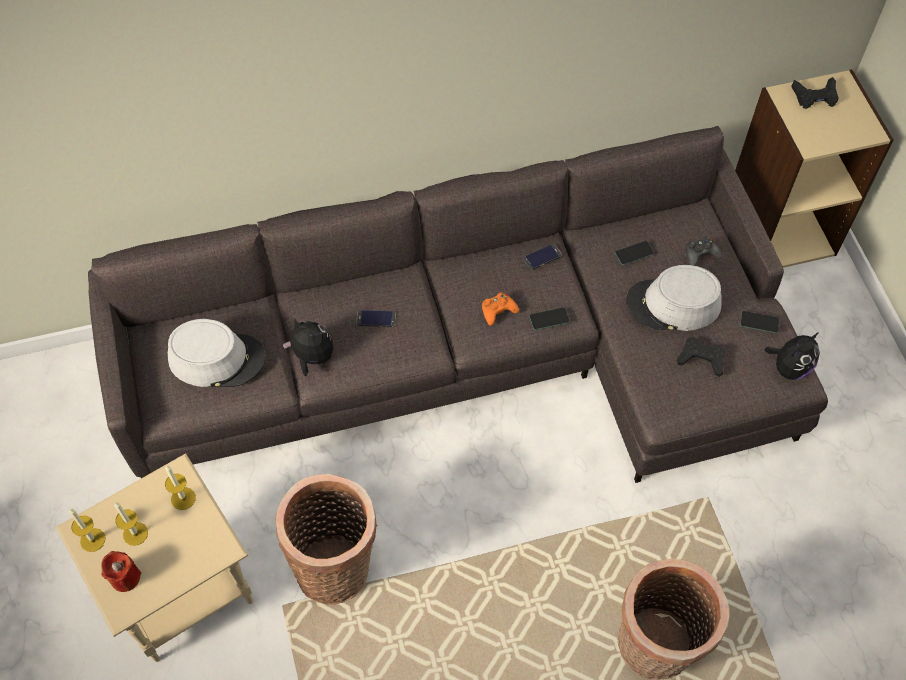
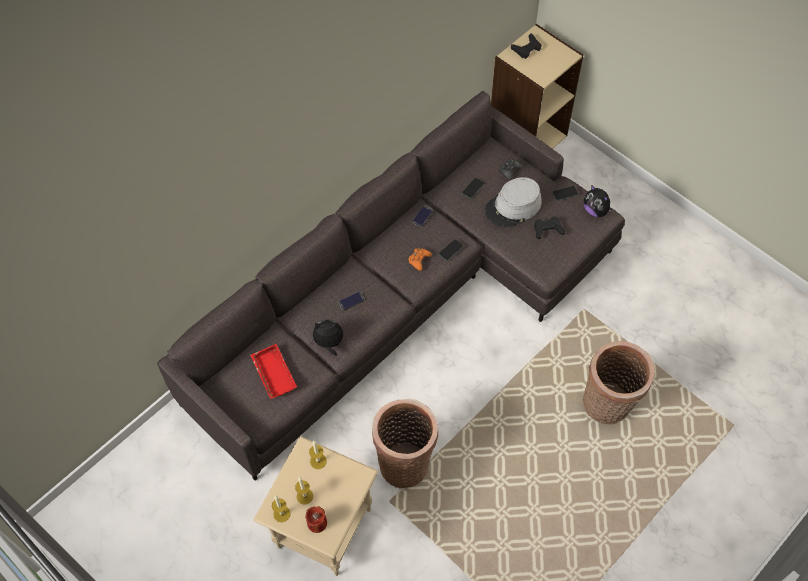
camera: 30 degrees left, 0 degrees up
grey hat [168,319,266,387] -> red tray [250,344,297,399]
plush toy [764,333,820,380] -> plush toy turned 120 degrees clockwise [584,185,614,217]

